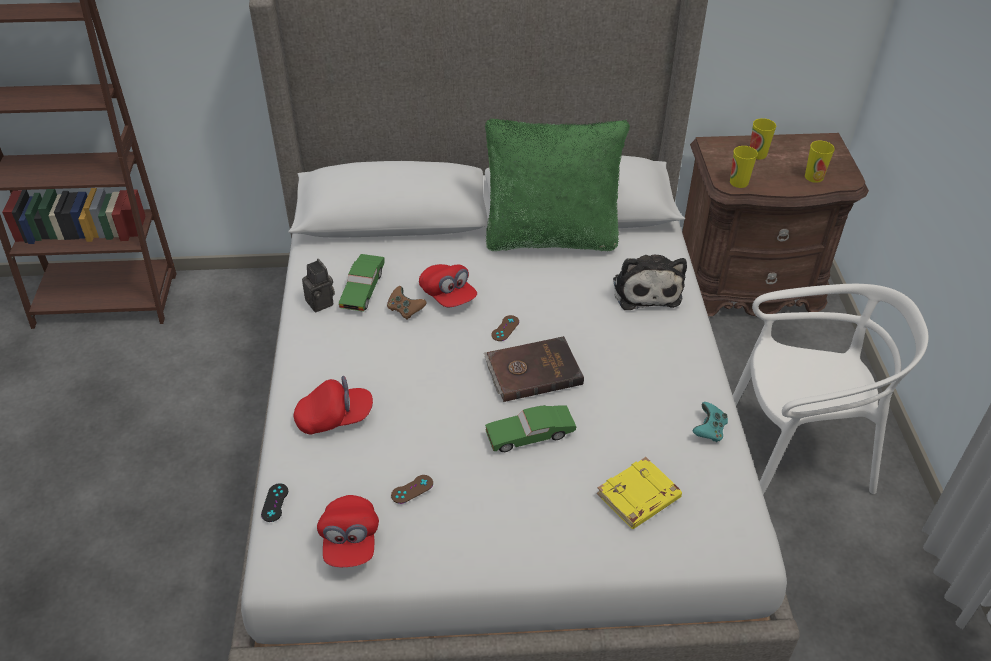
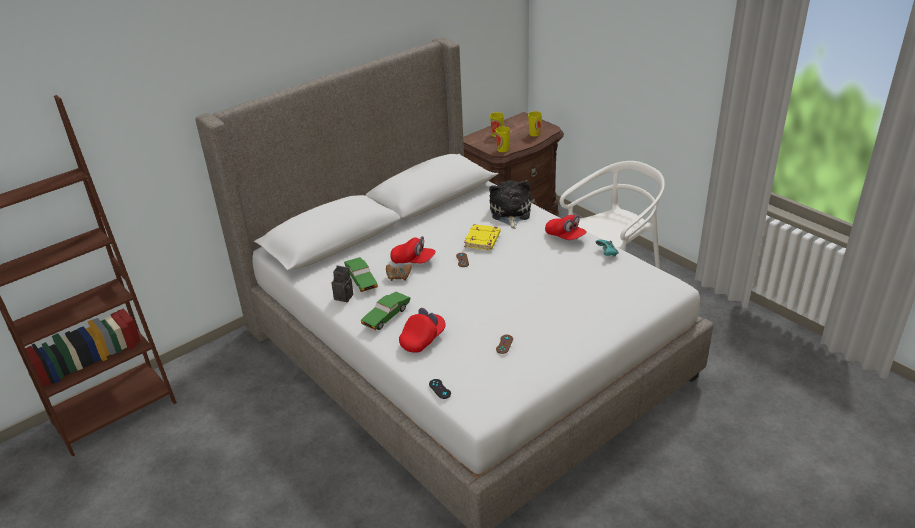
camera: 35 degrees left, 10 degrees down
red cap [317,495,379,567] -> red cap moved to [545,215,587,240]
brown book [484,336,584,402] -> none
green pillow [485,118,630,251] -> none
green toy car [485,405,577,452] -> green toy car moved to [361,292,410,330]
yellow book [597,457,682,529] -> yellow book moved to [464,224,501,250]
plush toy [613,254,687,310] -> plush toy turned 135 degrees counterclockwise [489,180,531,229]

